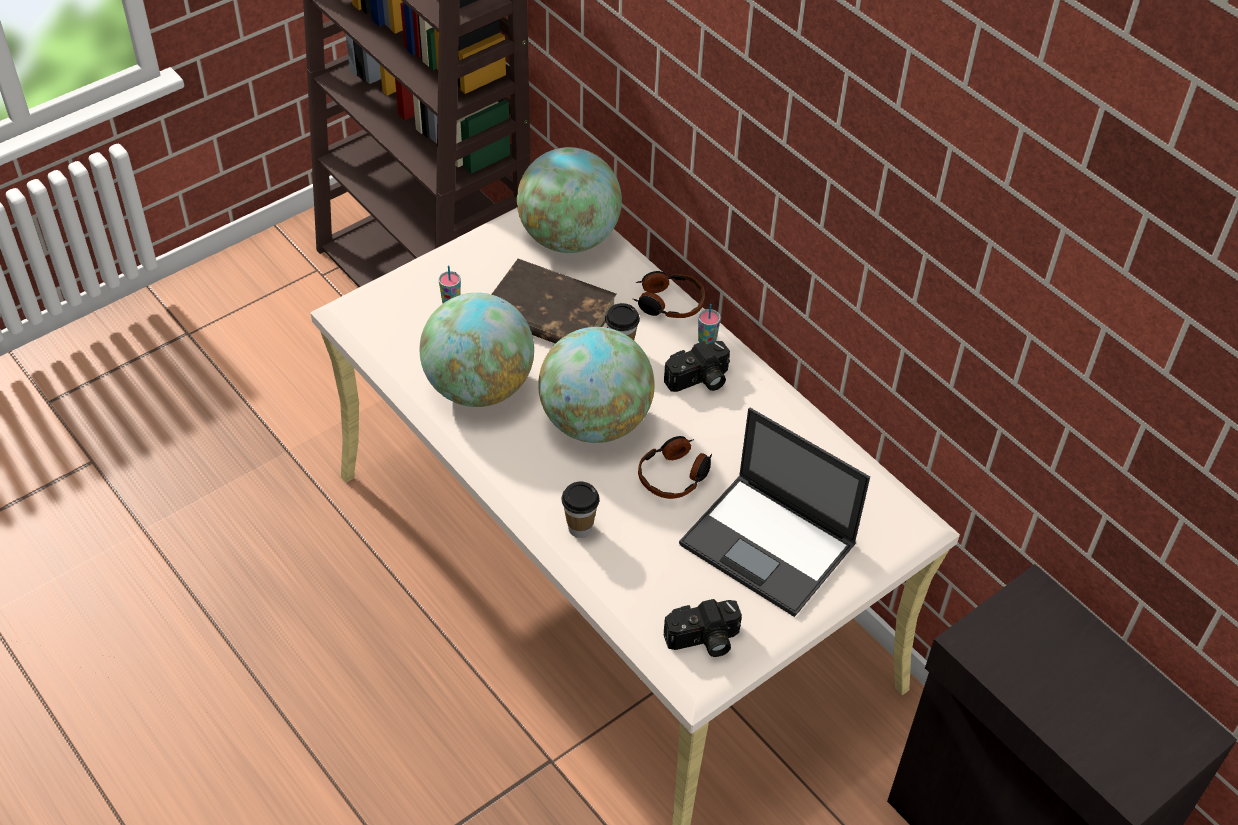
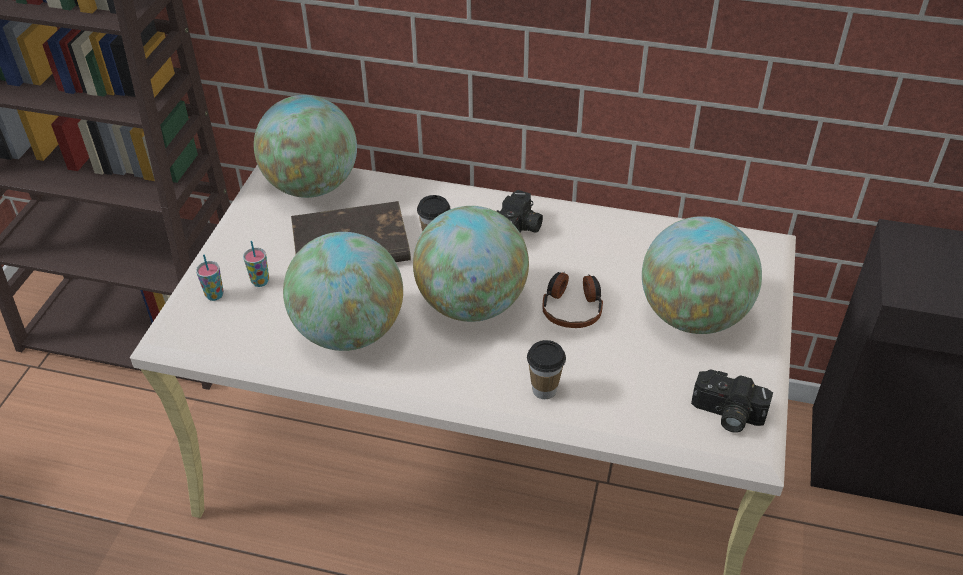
camera: 35 degrees left, 5 degrees down
headphones [633,271,705,318] -> none
camera [664,599,742,657] -> camera turned 75 degrees clockwise [691,369,773,433]
laptop [679,408,870,617] -> globe [642,216,762,334]
cup [698,304,721,344] -> cup moved to [196,255,224,301]

